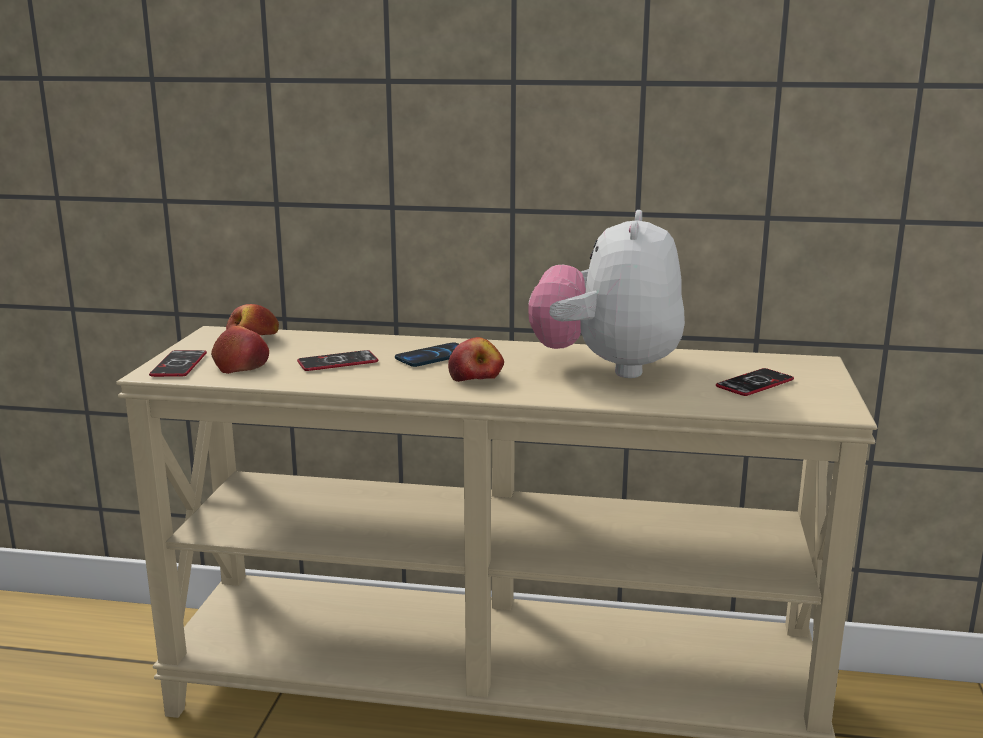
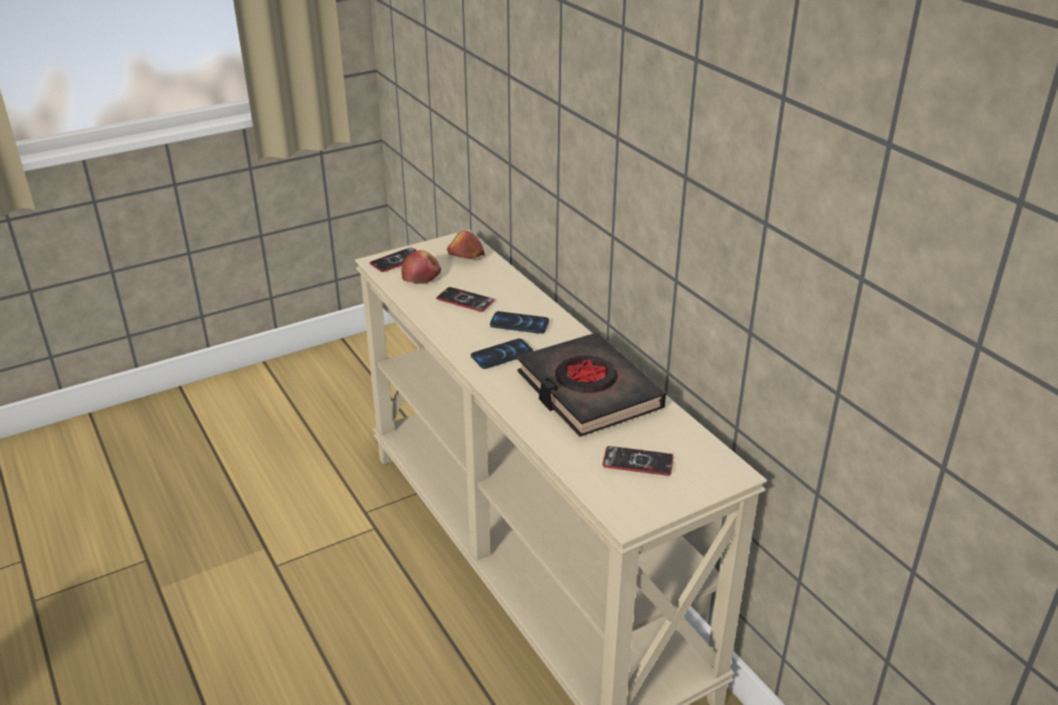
camera: 50 degrees right, 15 degrees up
apple [448,337,504,382] -> phone [471,338,533,369]
plush toy [529,210,685,378] -> black book [517,332,666,437]

